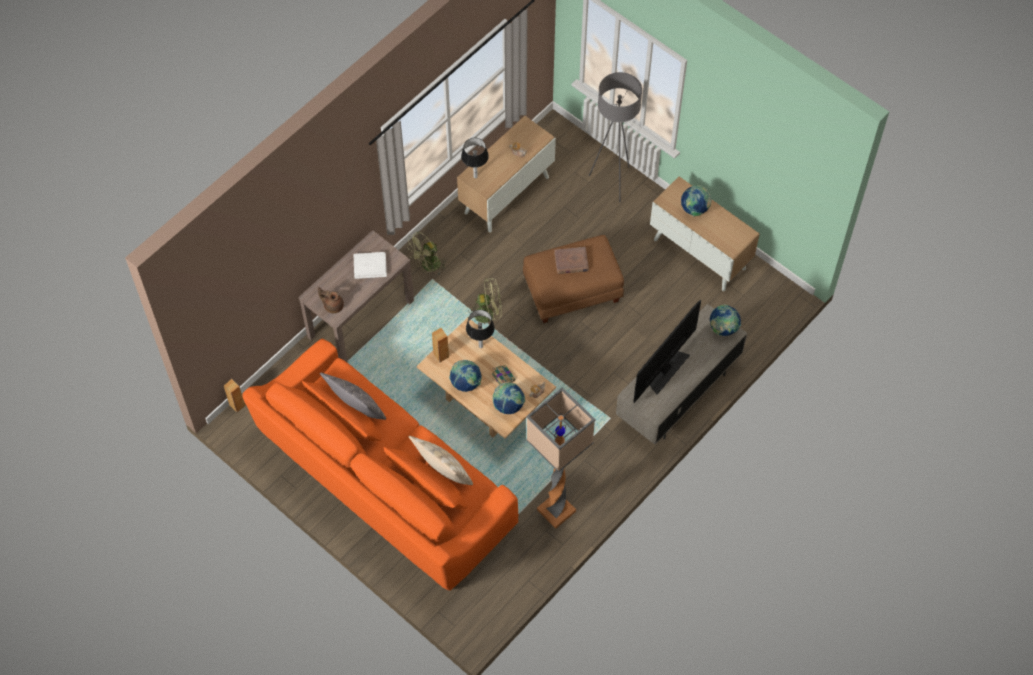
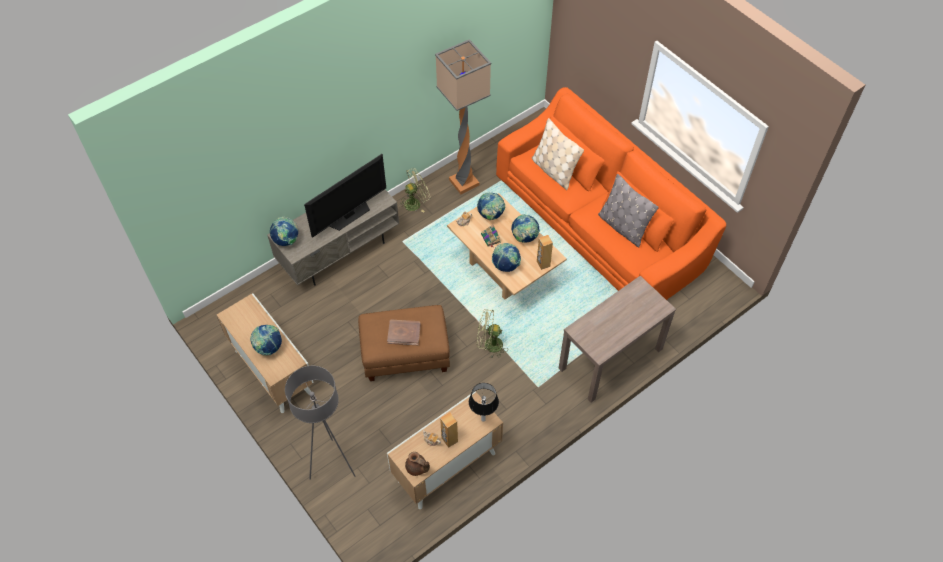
camera: 170 degrees left, 5 degrees down
brown speaker [224,379,245,412] -> brown speaker moved to [440,412,458,448]
brown teapot [318,287,344,313] -> brown teapot moved to [405,452,430,476]
white book [354,252,387,279] -> none
green fan [407,232,447,276] -> green fan moved to [399,169,431,213]
table lamp [466,310,495,348] -> globe [492,243,521,272]

